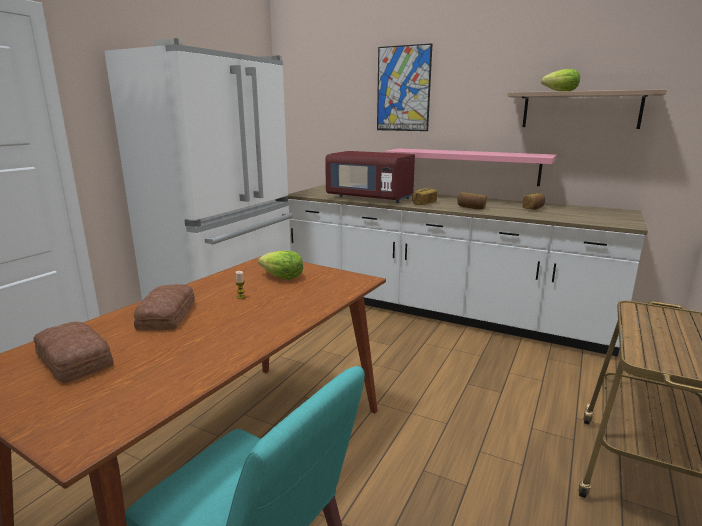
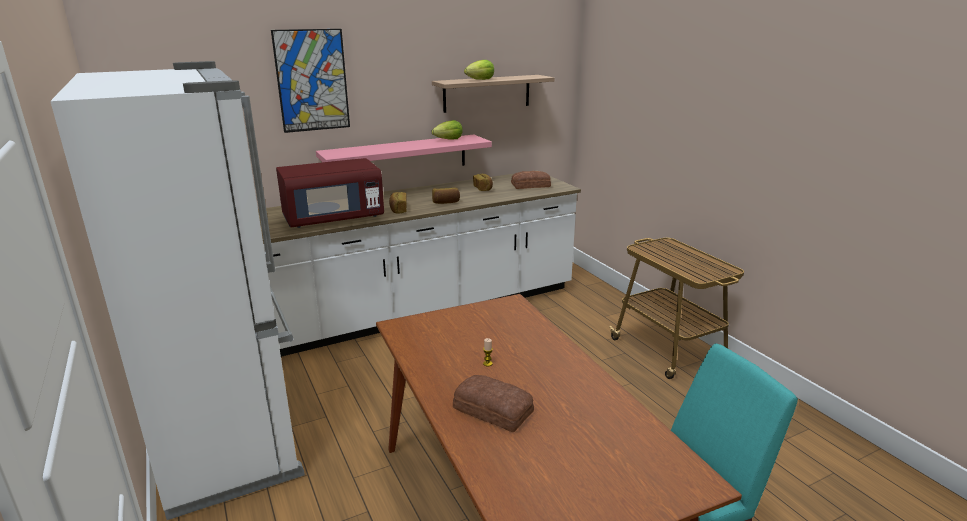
camera: 55 degrees left, 5 degrees up
bread [33,322,114,384] -> bread moved to [511,171,551,189]
lettuce [258,251,303,280] -> lettuce moved to [432,120,463,139]

